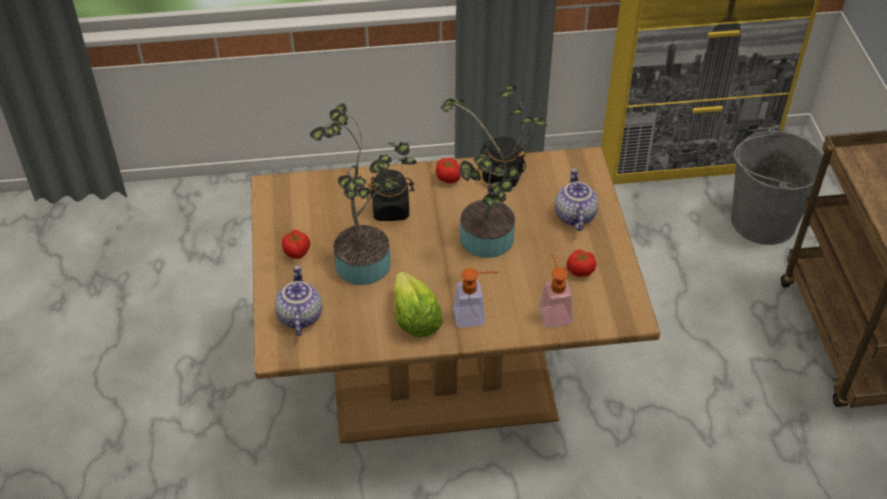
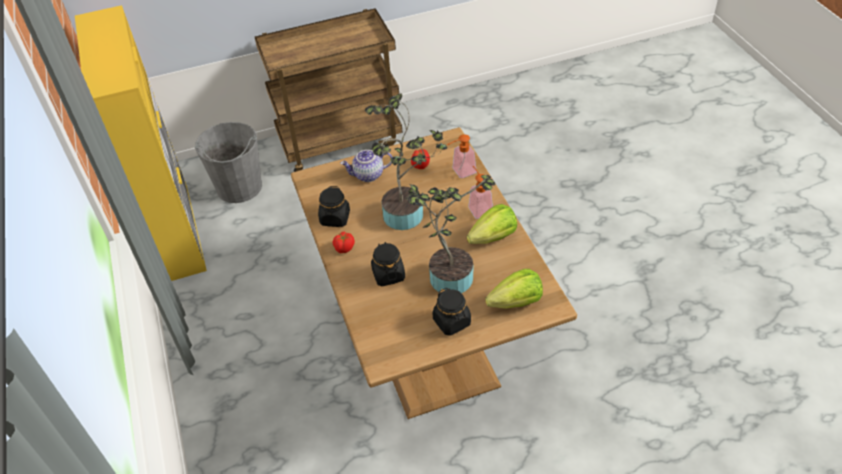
camera: 100 degrees left, 0 degrees up
teapot [275,265,322,336] -> lettuce [486,269,543,309]
tomato [282,230,310,259] -> black jar [433,288,471,336]

